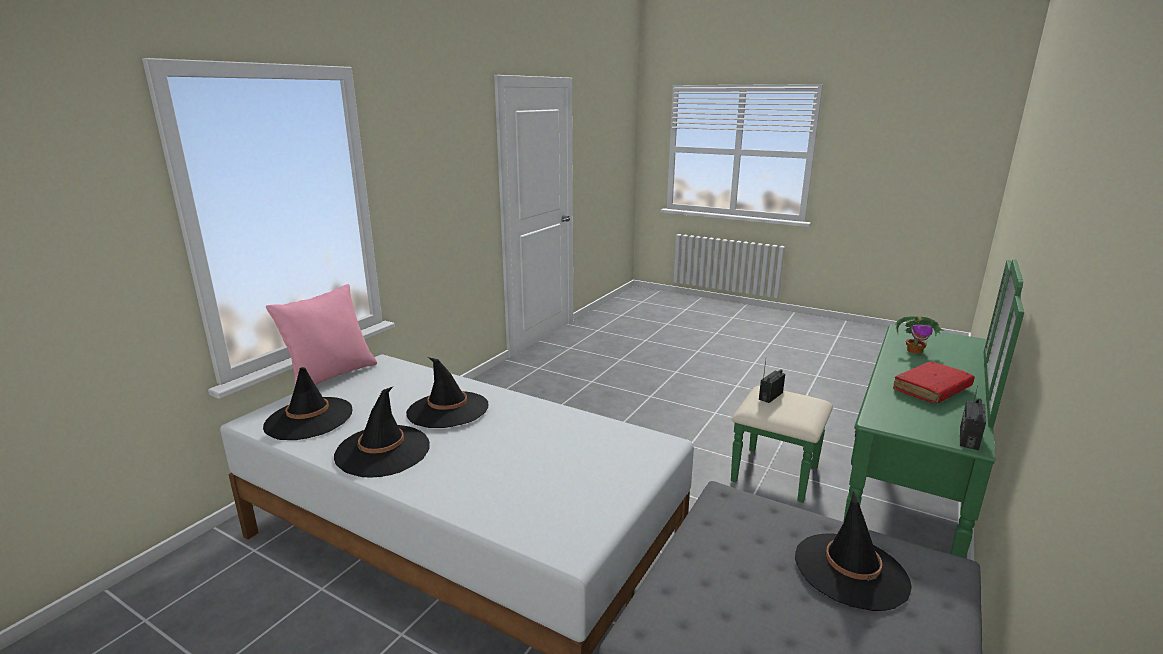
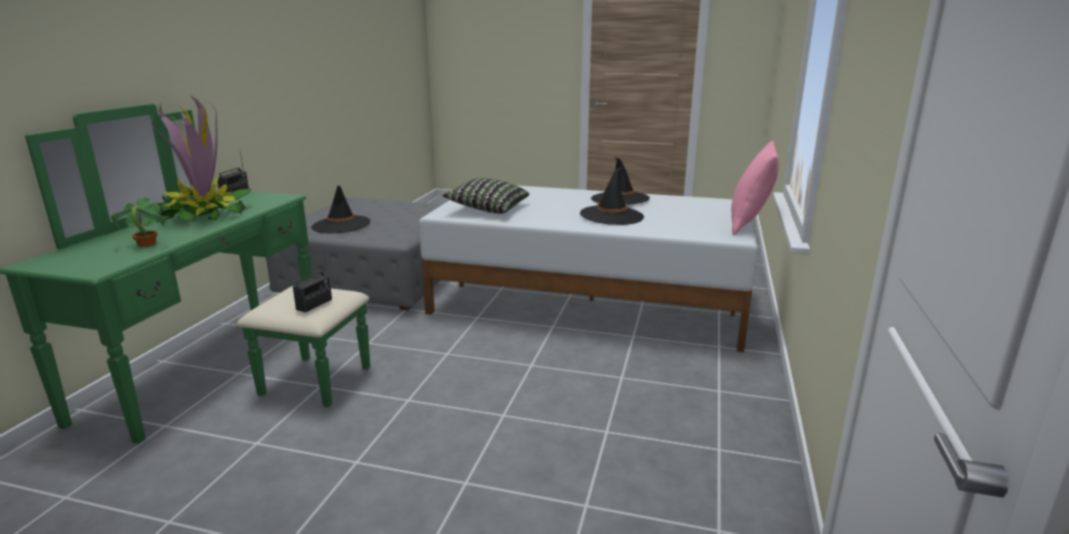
camera: 165 degrees right, 0 degrees up
black hat [263,367,352,440] -> none
red book [893,361,975,403] -> potted plant [151,95,251,223]
none -> pillow [443,178,529,214]

